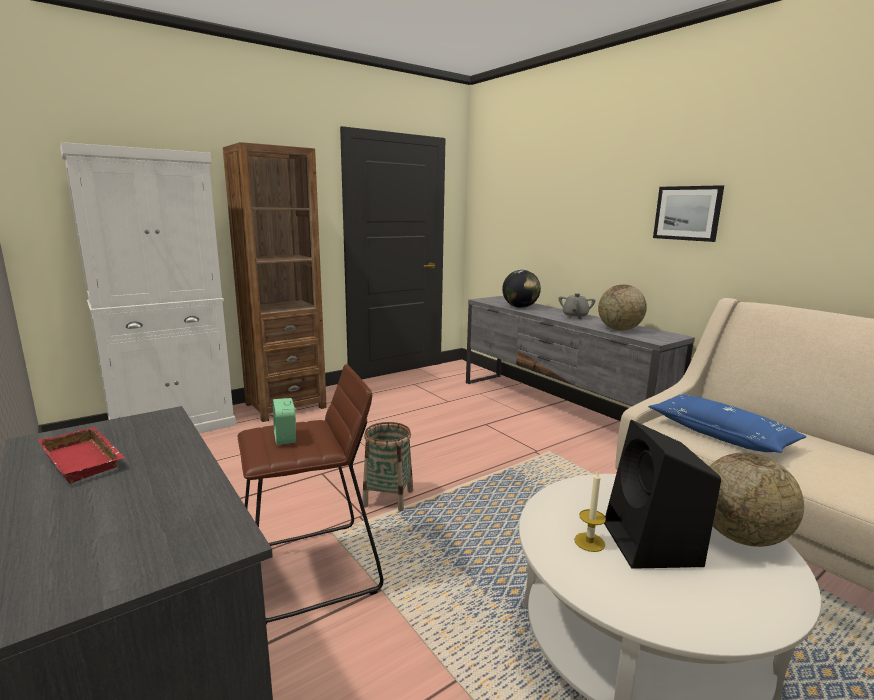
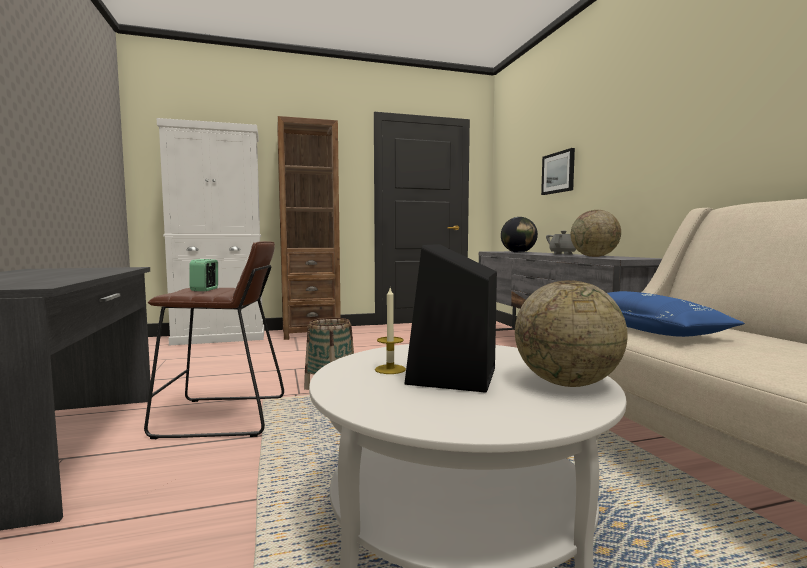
camera: 20 degrees right, 10 degrees down
red tray [38,427,125,484] -> none
picture [653,185,724,242] -> picture moved to [541,148,575,195]

